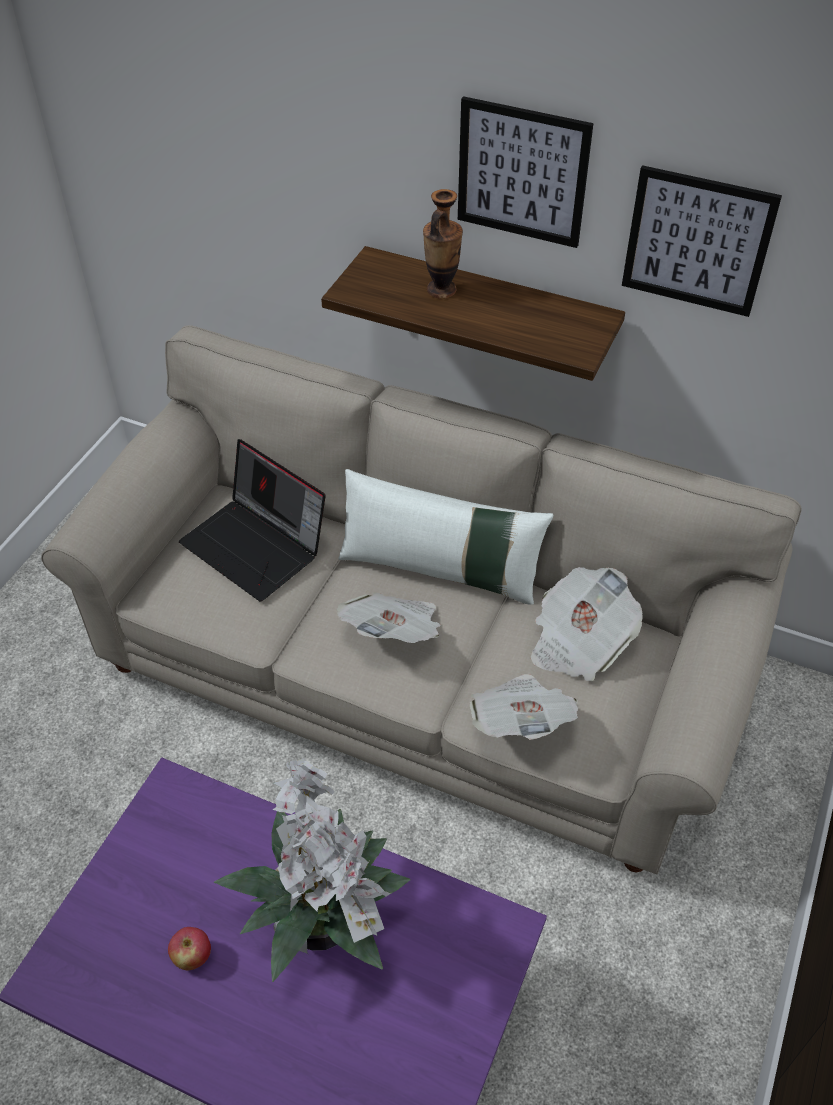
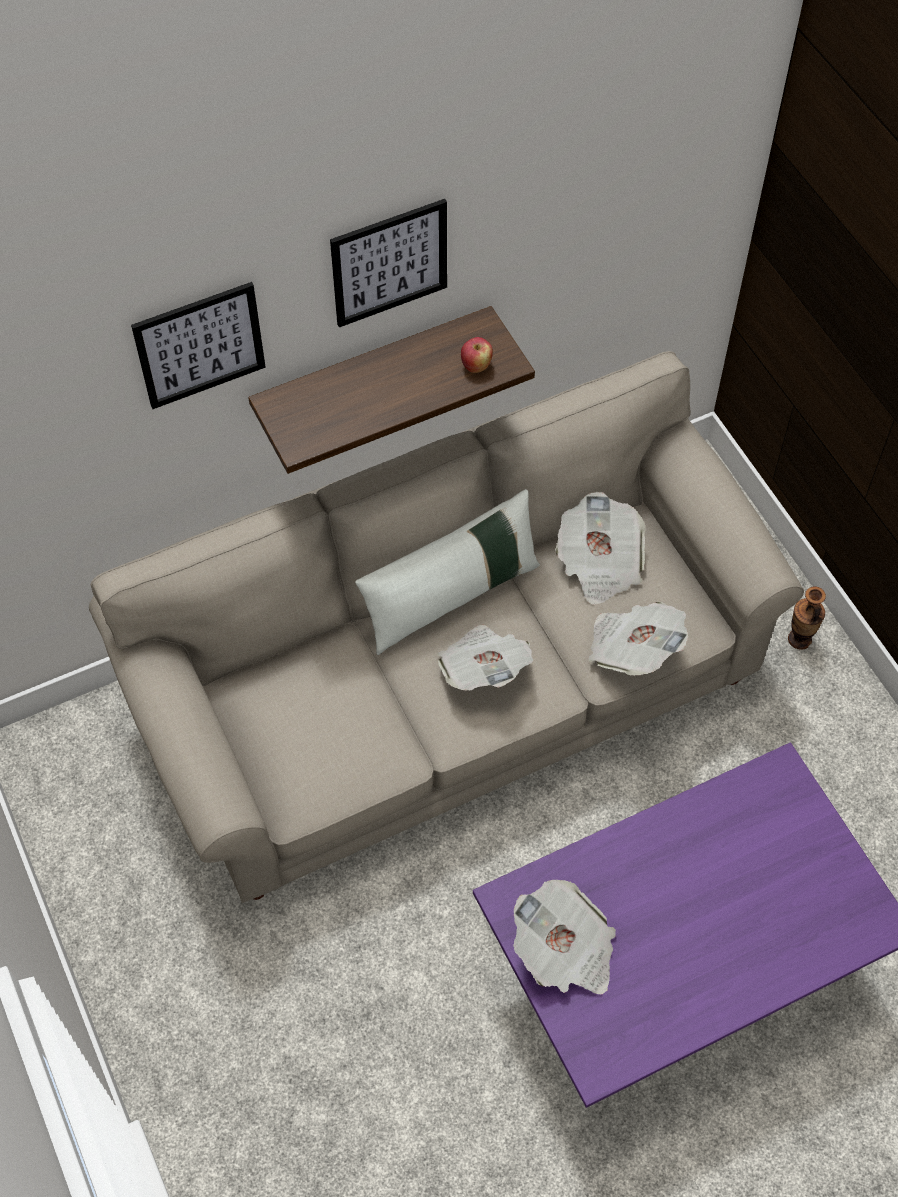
camera: 50 degrees left, 10 degrees up
apple [168,927,211,970] -> apple moved to [461,337,493,373]
laptop [179,439,326,601] -> none
potted plant [214,758,410,982] -> none
vase [423,189,463,298] -> vase moved to [788,586,826,650]
picture [622,165,782,317] -> picture moved to [131,282,266,409]
none -> newspaper [513,880,616,995]

